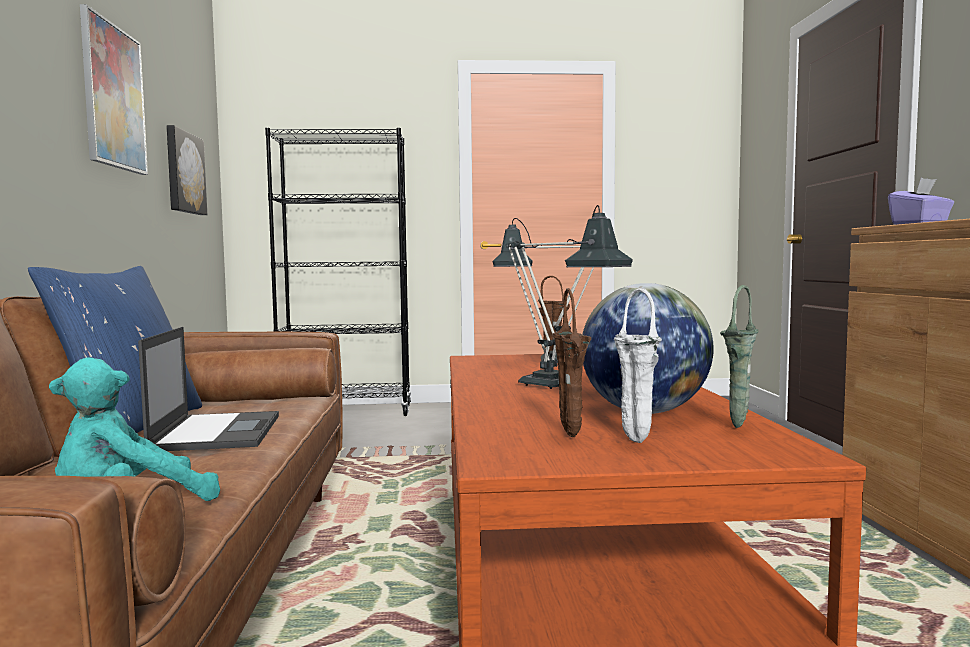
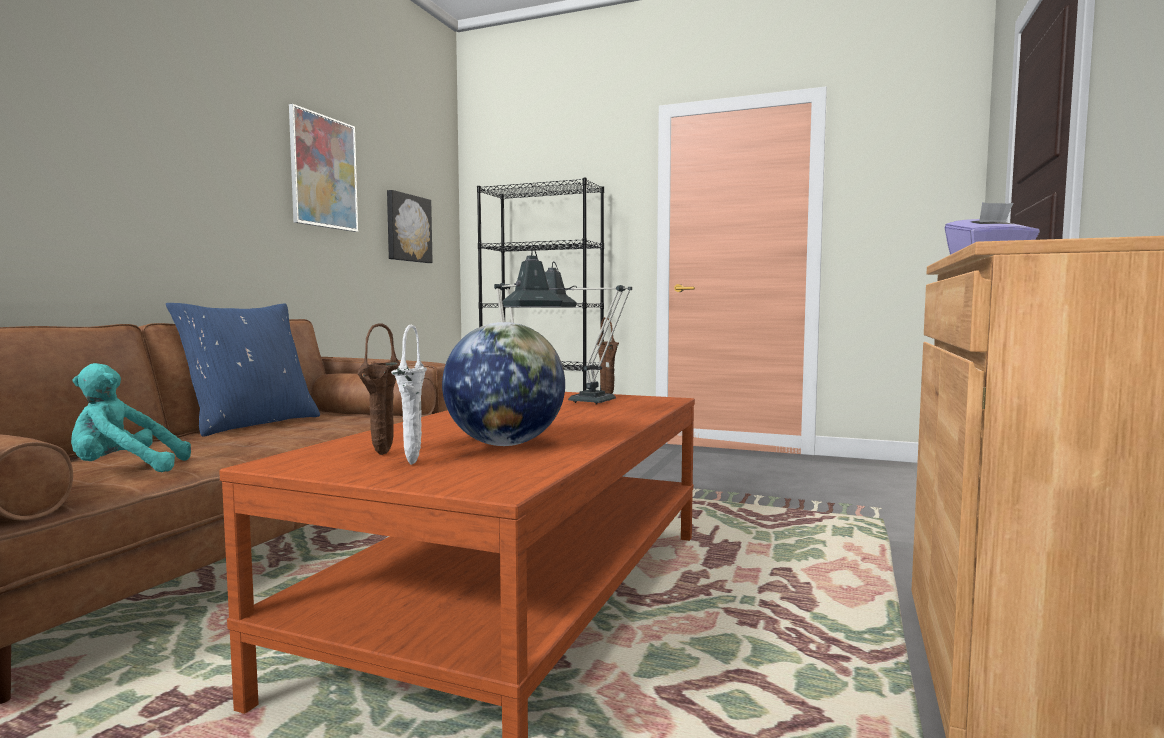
camera: 25 degrees right, 0 degrees up
laptop [138,327,279,451] -> none
green vase [720,285,759,428] -> none

